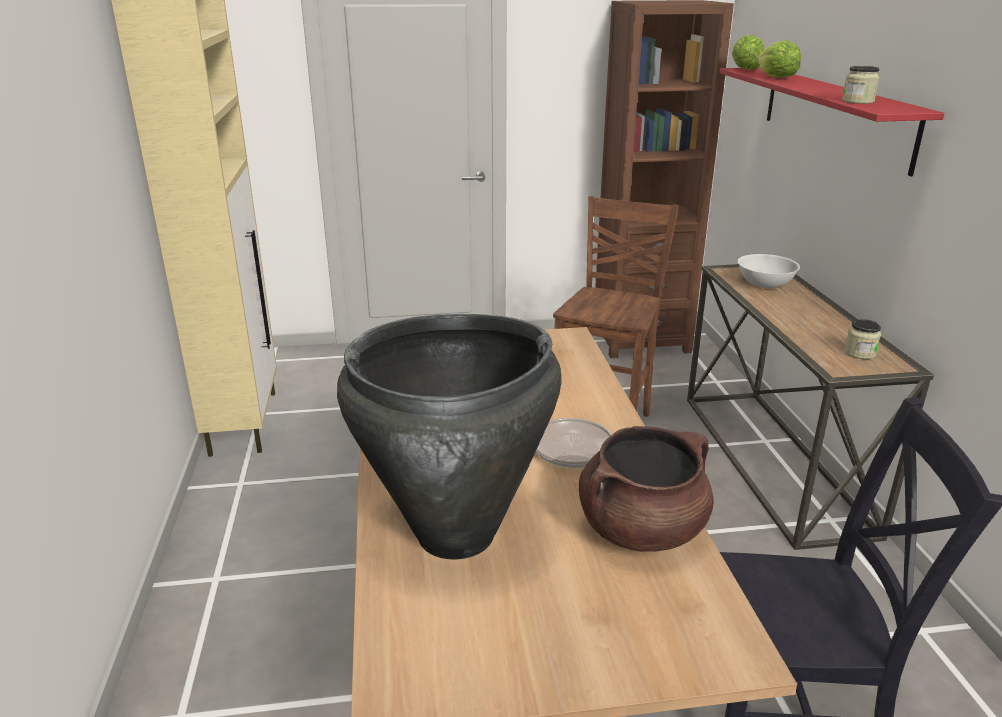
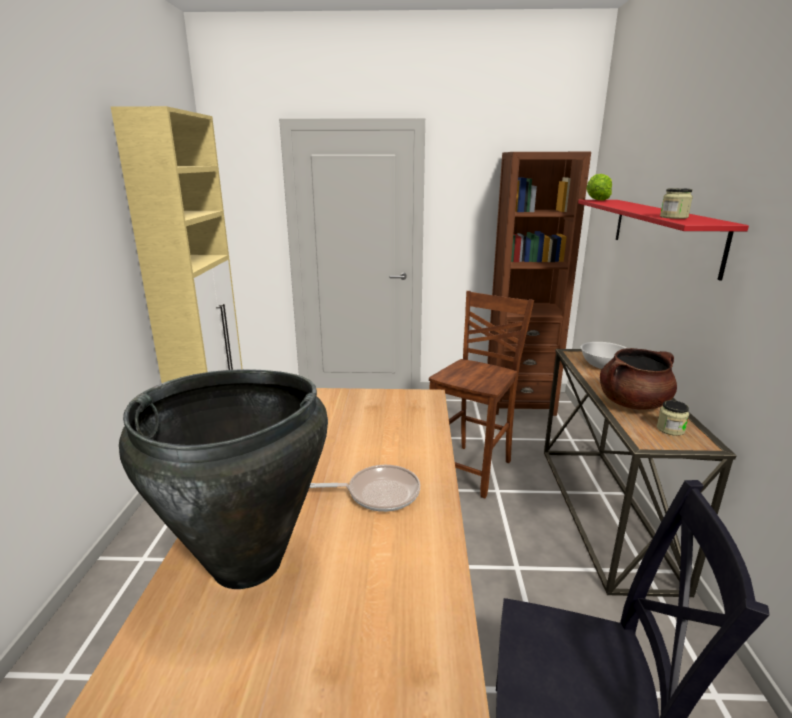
camera: 10 degrees right, 5 degrees down
brown cooking pot [579,426,713,552] -> brown cooking pot moved to [600,348,677,410]
lettuce [757,41,801,78] -> none

